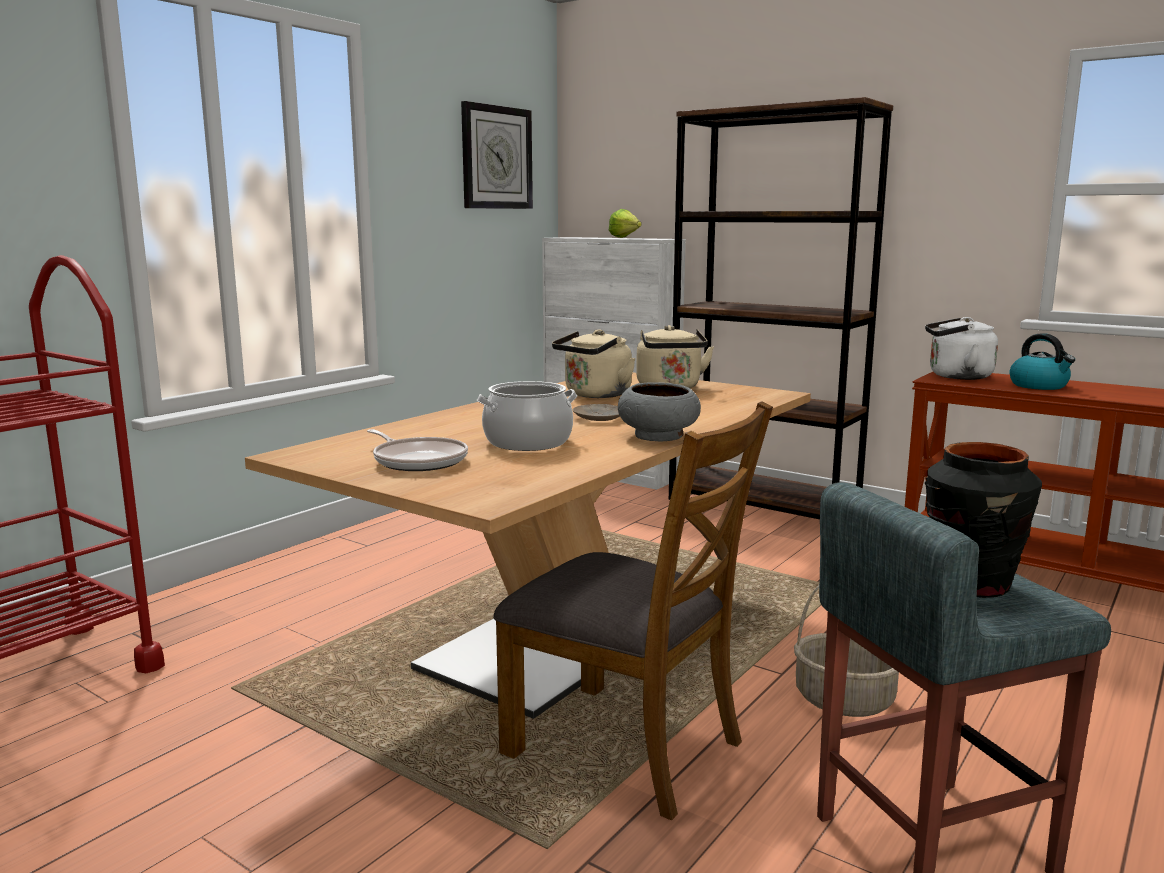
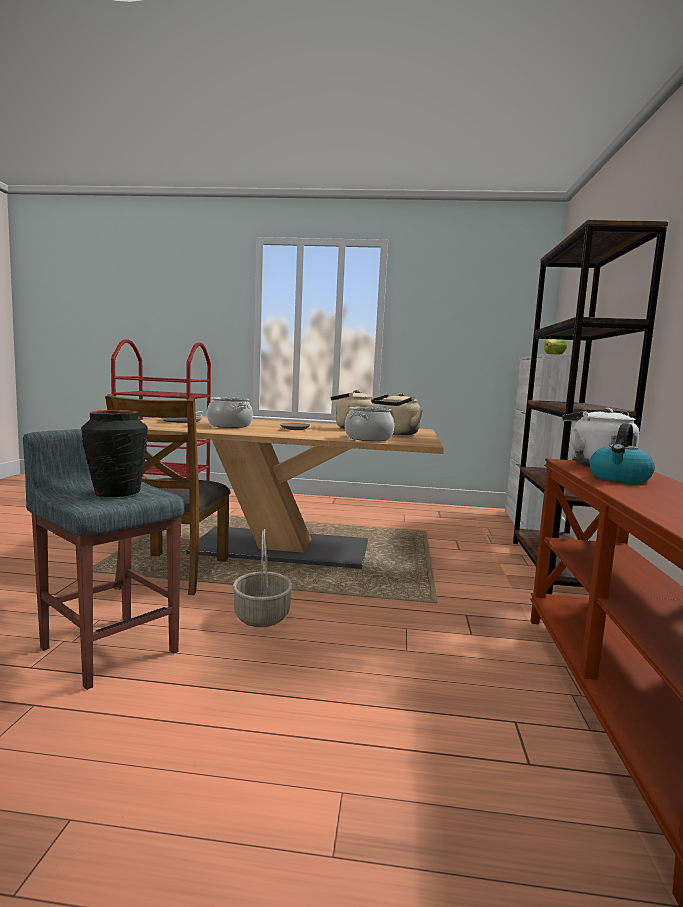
camera: 60 degrees right, 5 degrees down
wall clock [461,101,533,209] -> none
grey bowl [618,382,701,441] -> none
none -> cooking pot [345,407,394,441]

